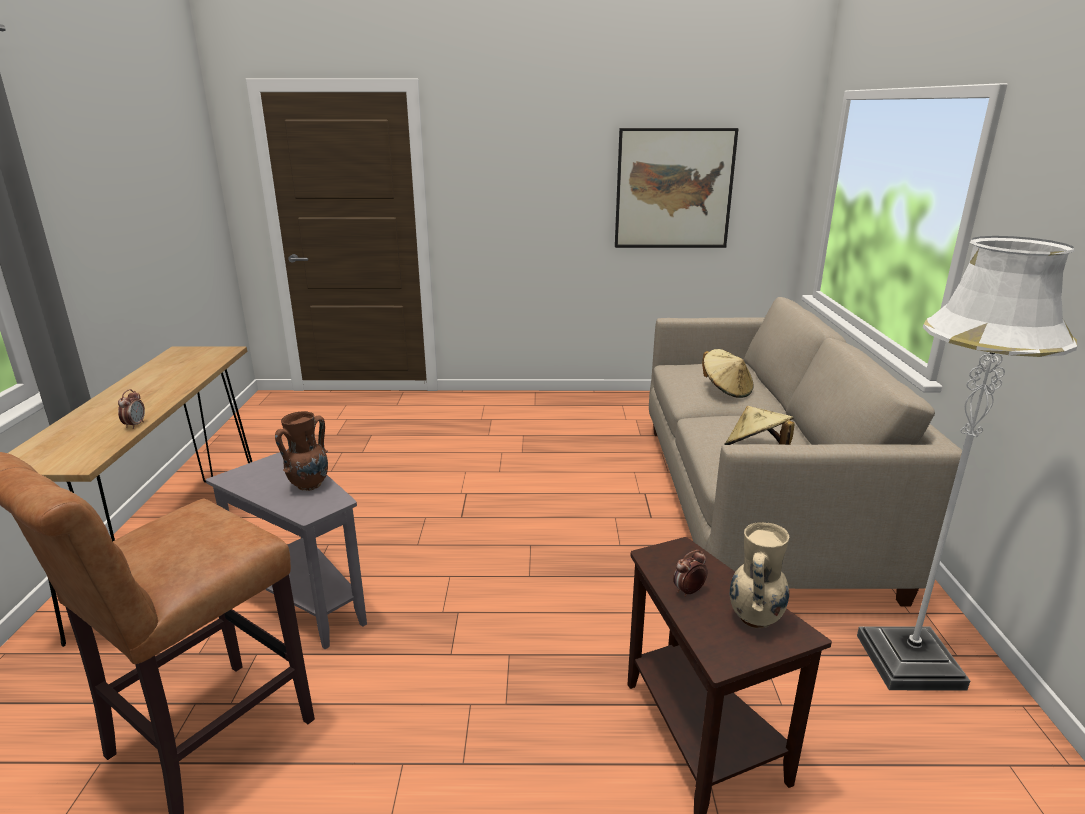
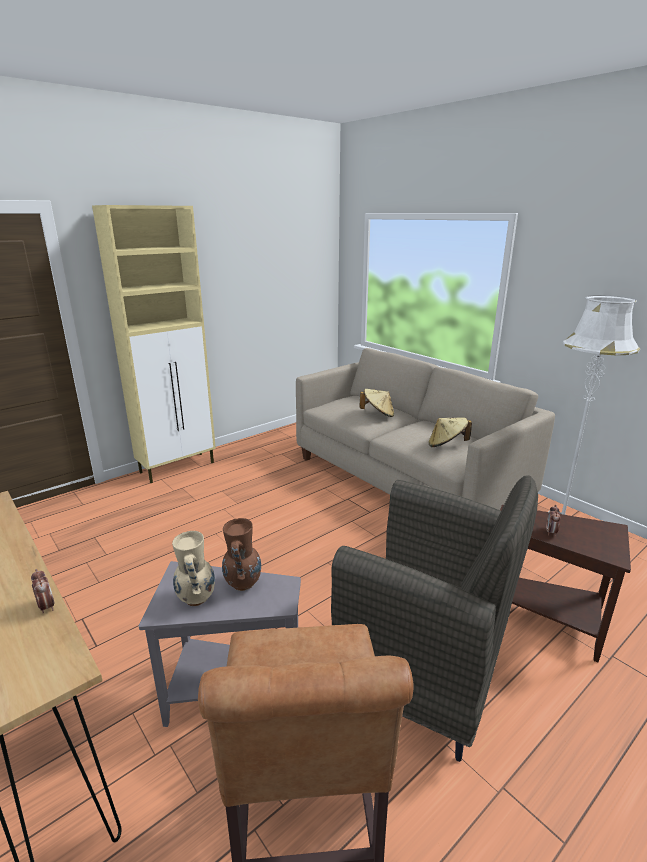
camera: 40 degrees left, 0 degrees up
picture [615,128,739,248] -> none
beige vase [730,522,789,628] -> beige vase moved to [172,531,215,606]
none -> beige cabinet [92,205,216,483]
none -> grey armchair [331,475,538,762]

